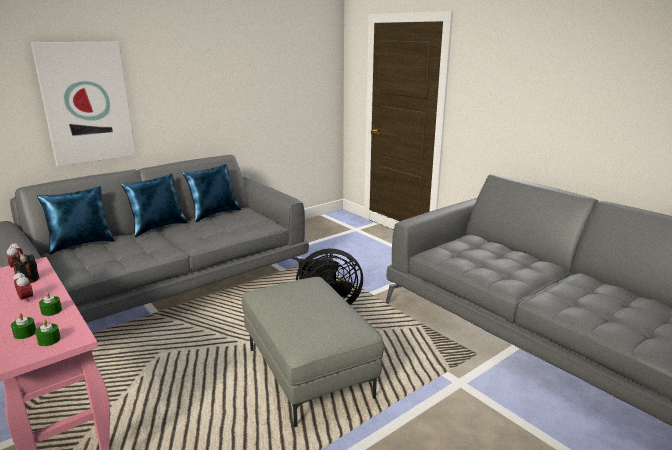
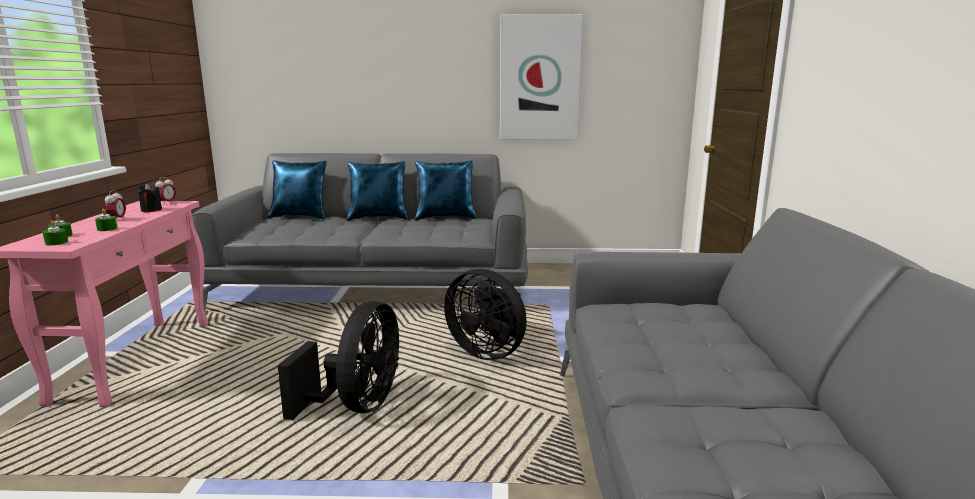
camera: 40 degrees right, 5 degrees down
picture [31,41,136,166] -> picture moved to [500,14,583,140]
grey ottoman [242,277,385,427] -> black fan [277,301,399,420]

